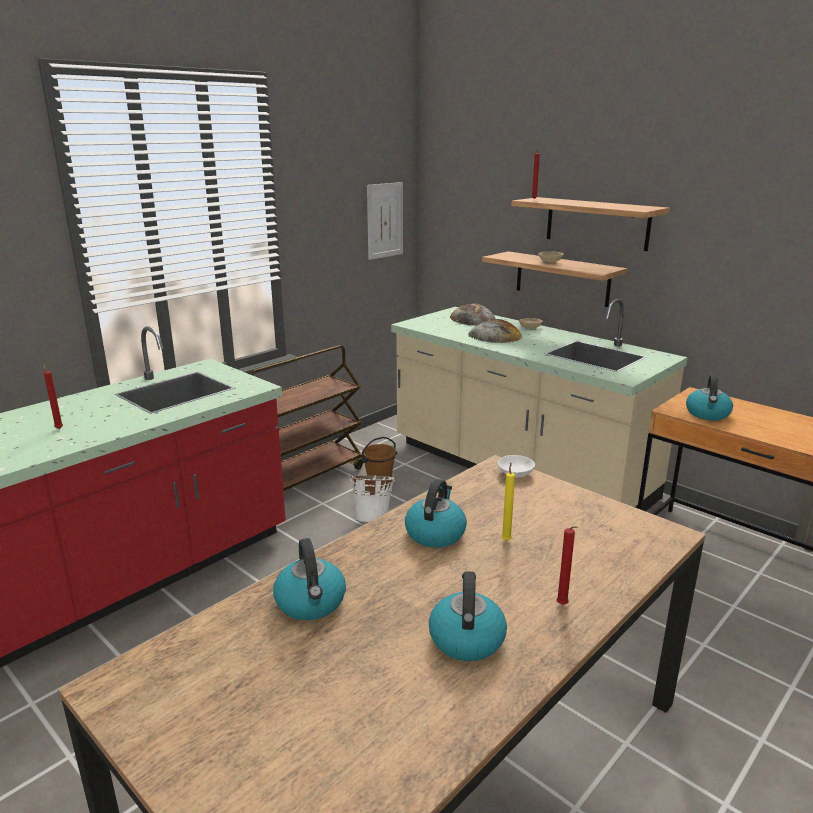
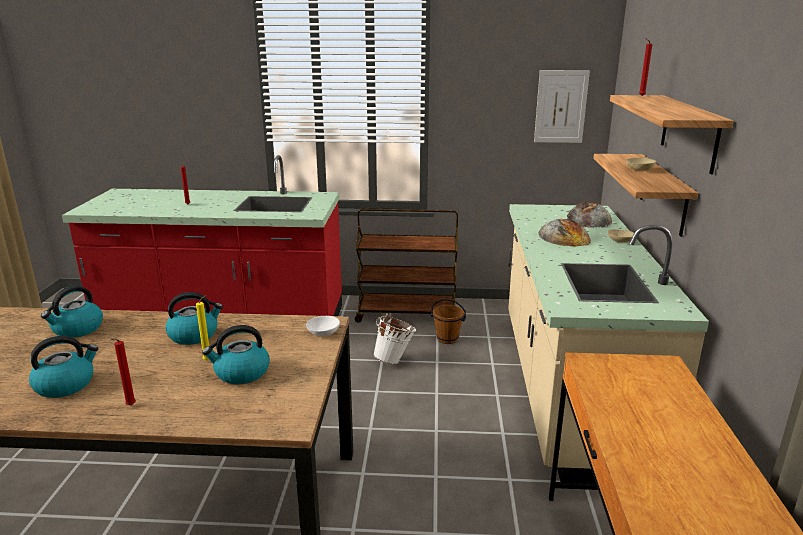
camera: 50 degrees right, 0 degrees up
kettle [686,374,733,421] -> kettle moved to [202,325,270,384]

